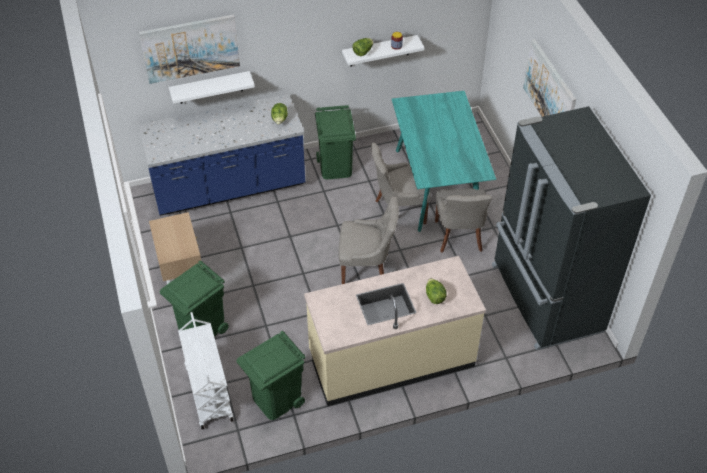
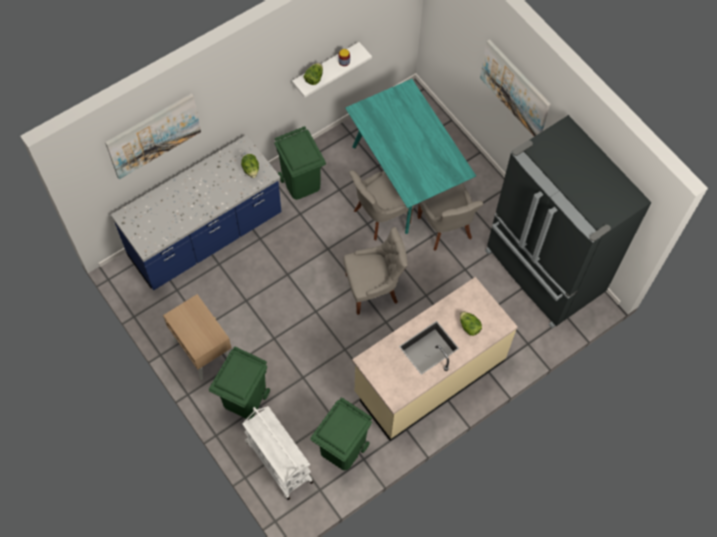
camera: 20 degrees left, 15 degrees up
white shelf [169,71,255,104] -> none

